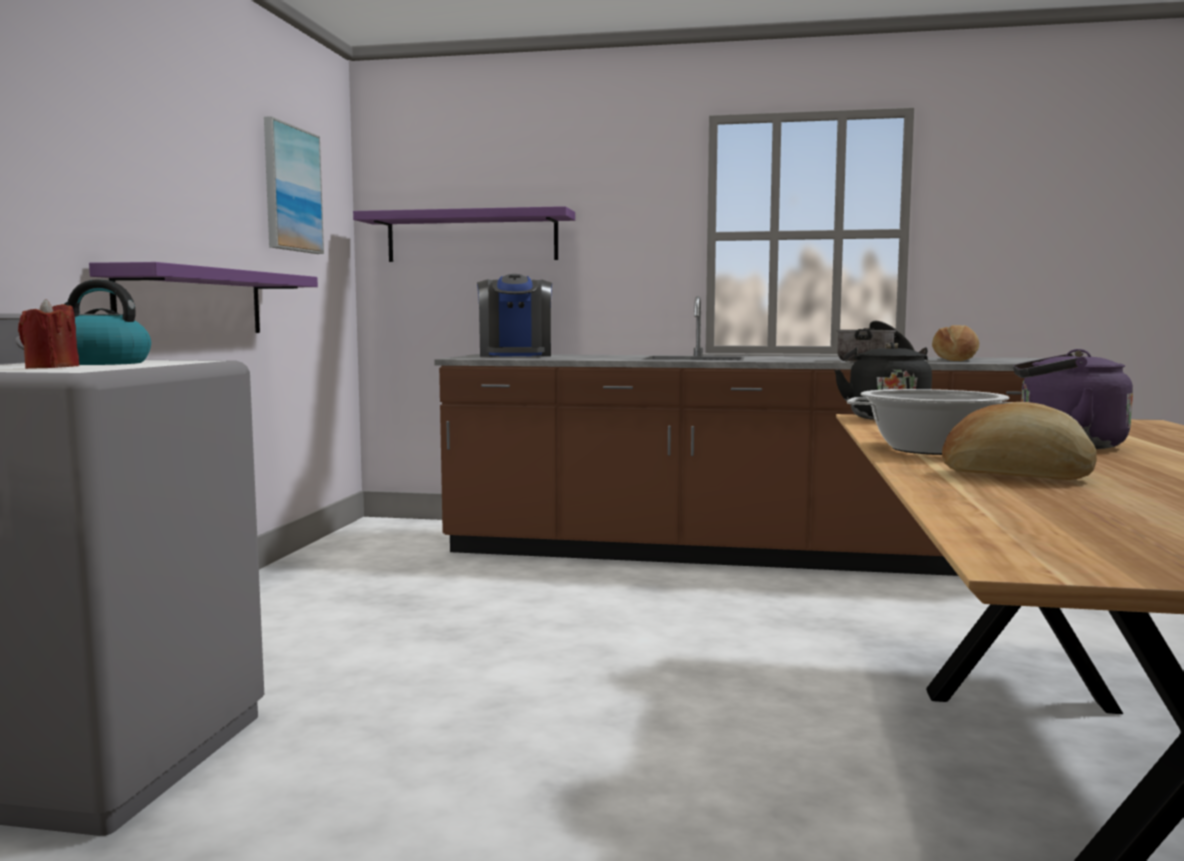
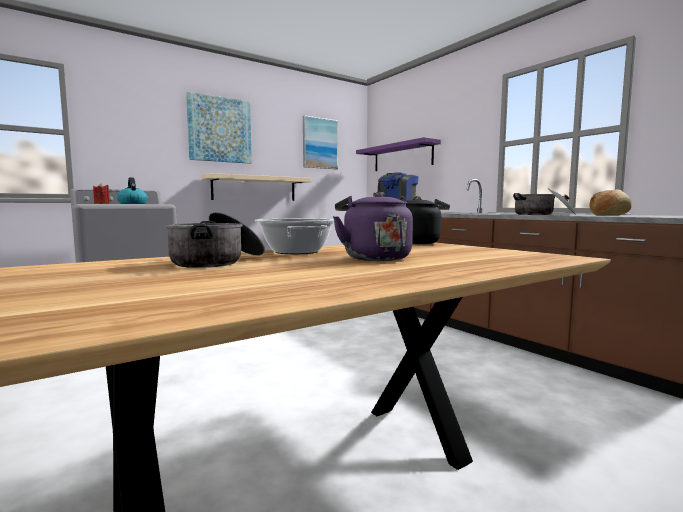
camera: 45 degrees right, 0 degrees up
purple shelf [89,262,318,333] -> beige shelf [201,173,312,201]
bread [942,402,1097,480] -> cooking pot [165,212,265,268]
none -> picture [186,92,252,164]

